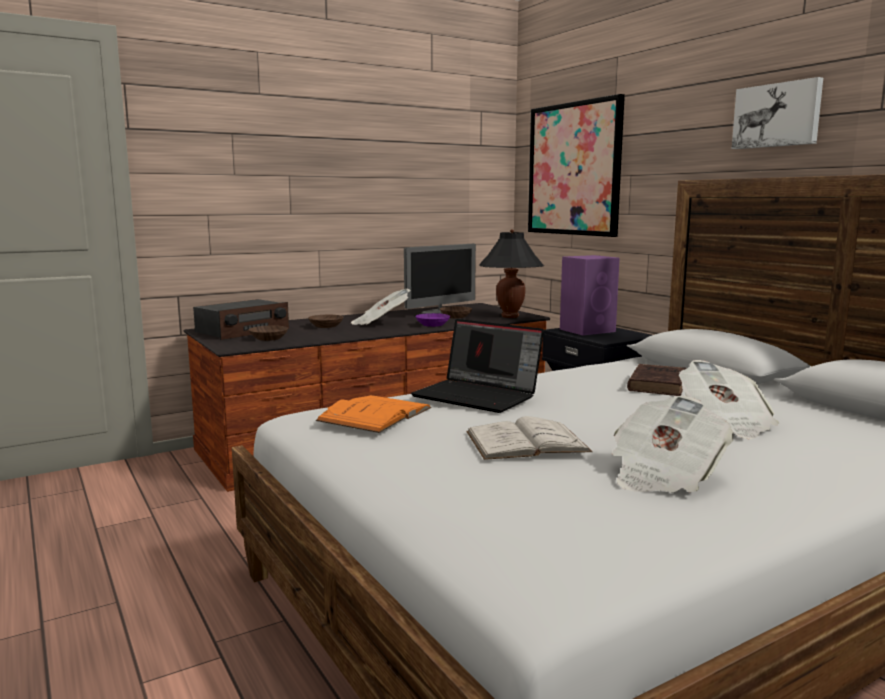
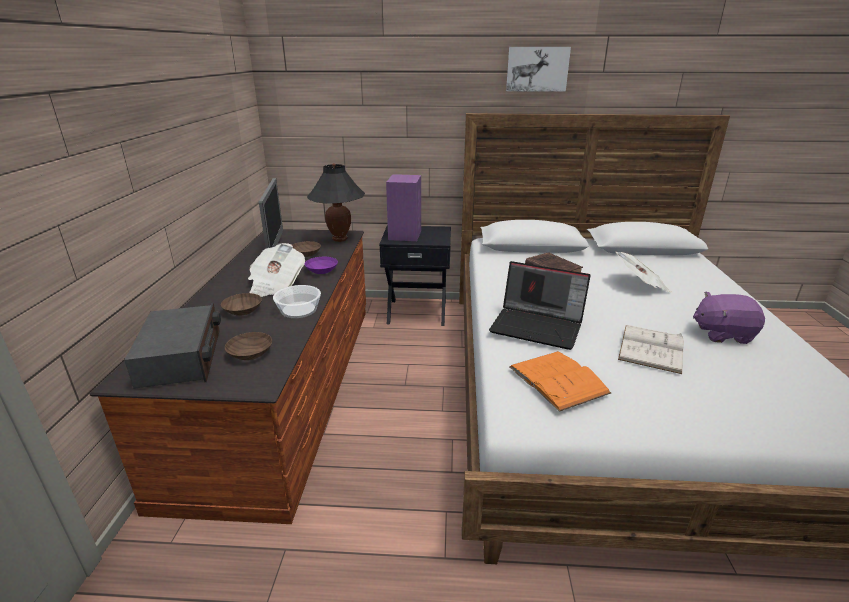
camera: 55 degrees left, 15 degrees up
laptop [411,319,544,413] -> laptop turned 45 degrees clockwise [489,261,591,350]
picture [528,94,625,237] -> none
newspaper [612,396,734,492] -> purple plush toy [693,291,765,344]
none -> bowl [273,285,321,318]

